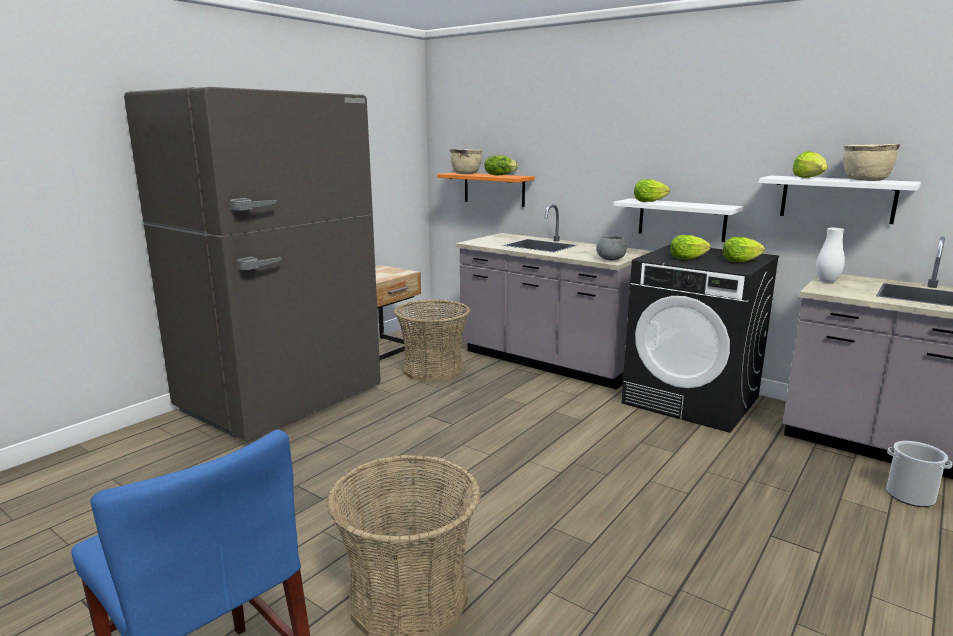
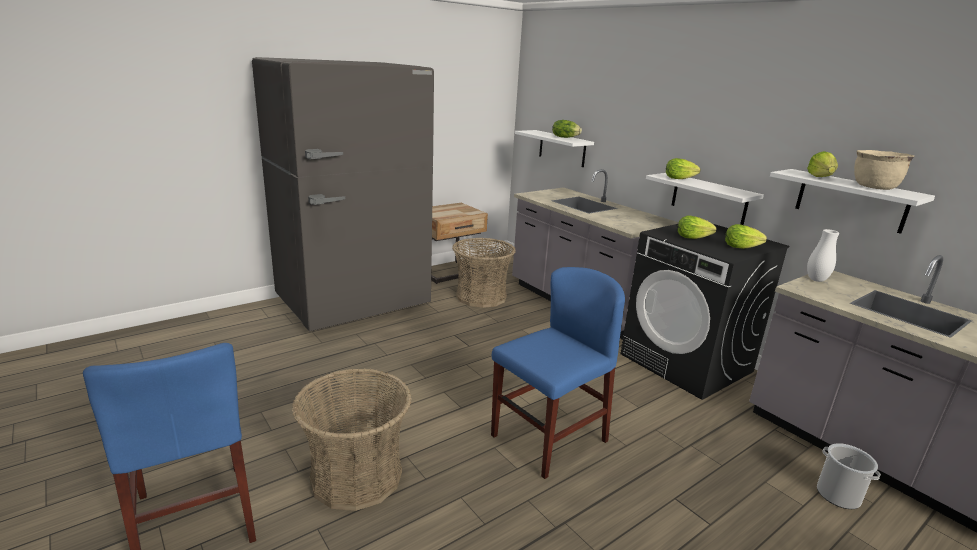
camera: 15 degrees right, 5 degrees up
orange shelf [437,172,535,207] -> white shelf [515,130,594,167]
beige cooking pot [450,149,482,174] -> none
grey bowl [596,235,627,260] -> none
none -> blue chair [491,267,625,479]

